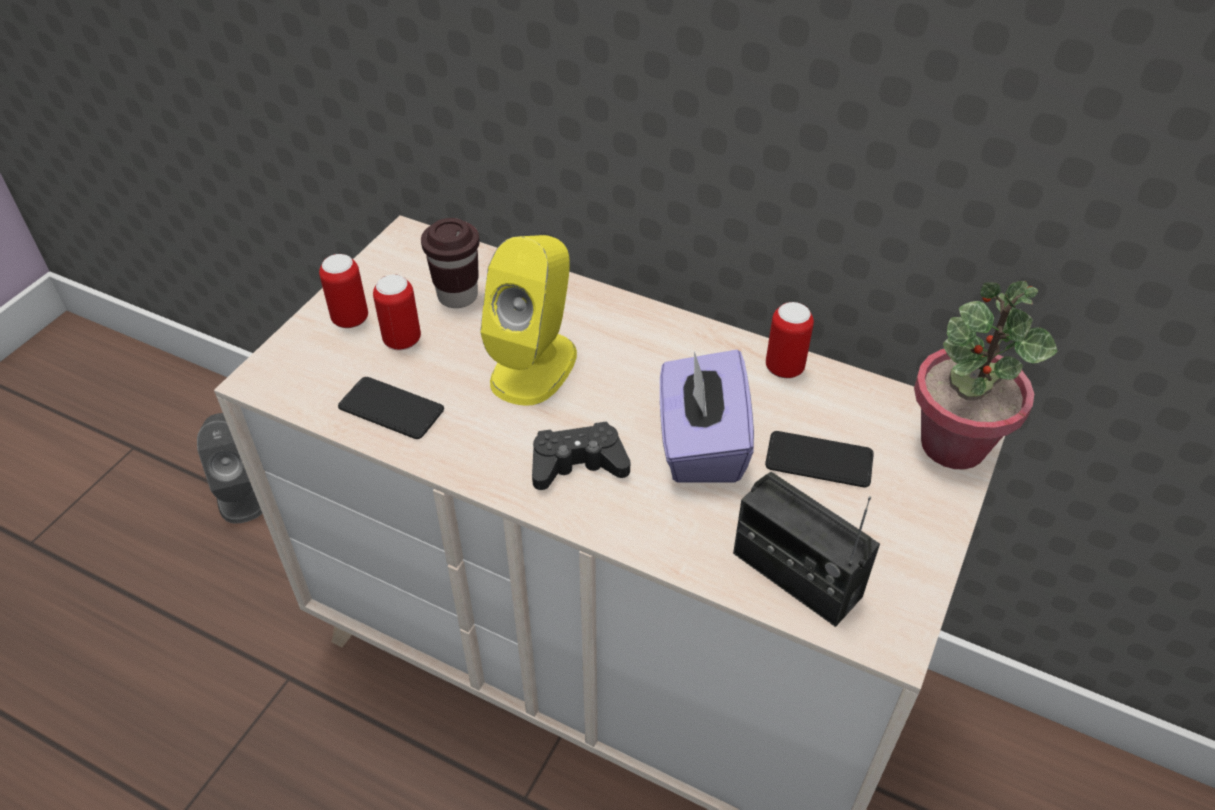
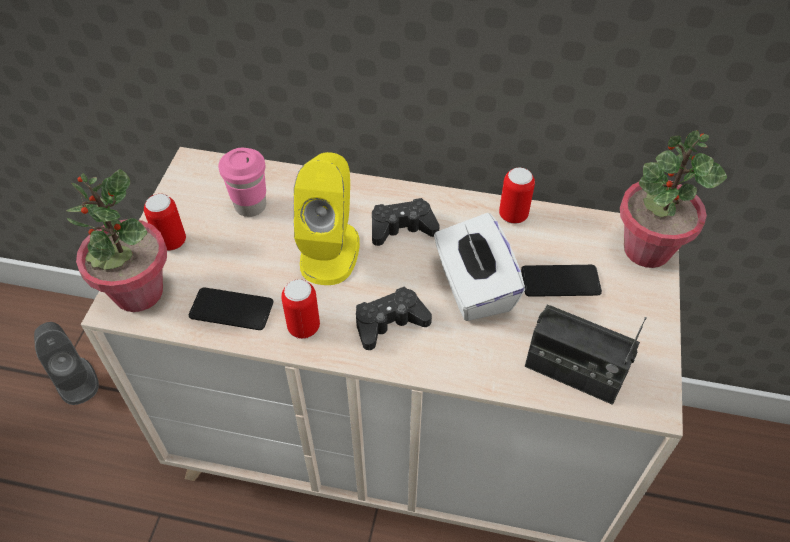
camera: 15 degrees left, 5 degrees up
can [373,275,421,350] -> can moved to [281,279,320,339]
brown cup [421,218,480,308] -> pink cup [218,148,266,217]
purple tissue box [660,350,754,483] -> white tissue box [434,213,525,321]
none -> potted plant [66,169,167,312]
none -> black game controller [372,198,440,246]

